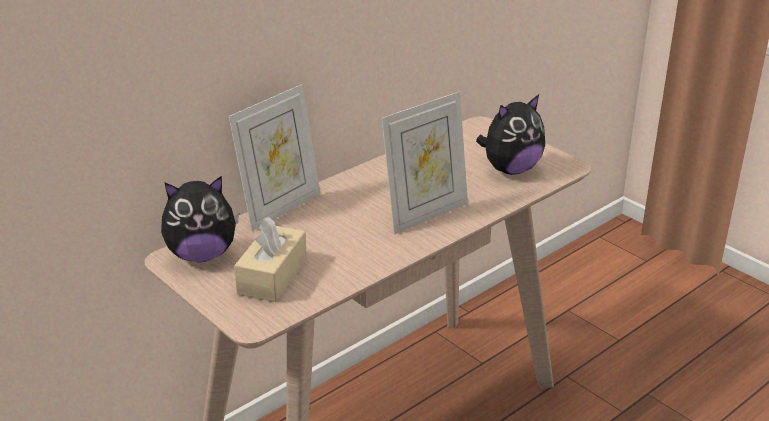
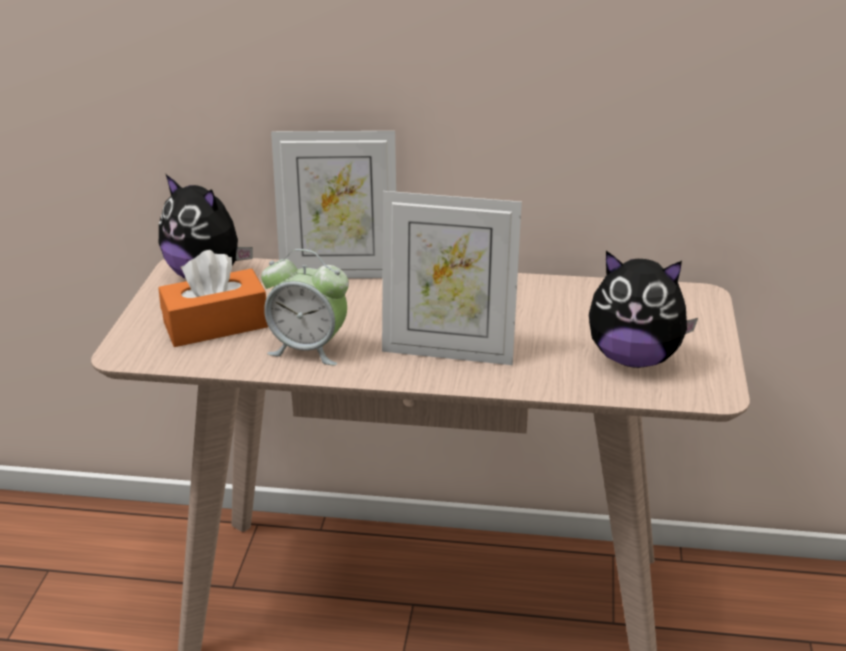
camera: 50 degrees right, 0 degrees up
beige tissue box [234,217,307,302] -> orange tissue box [158,250,268,347]
none -> alarm clock [261,249,349,365]

